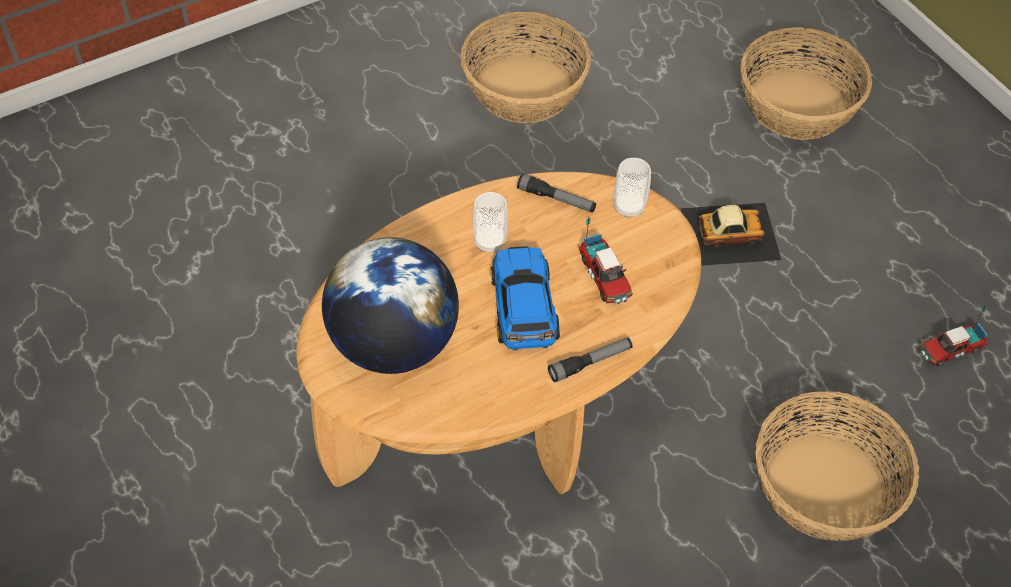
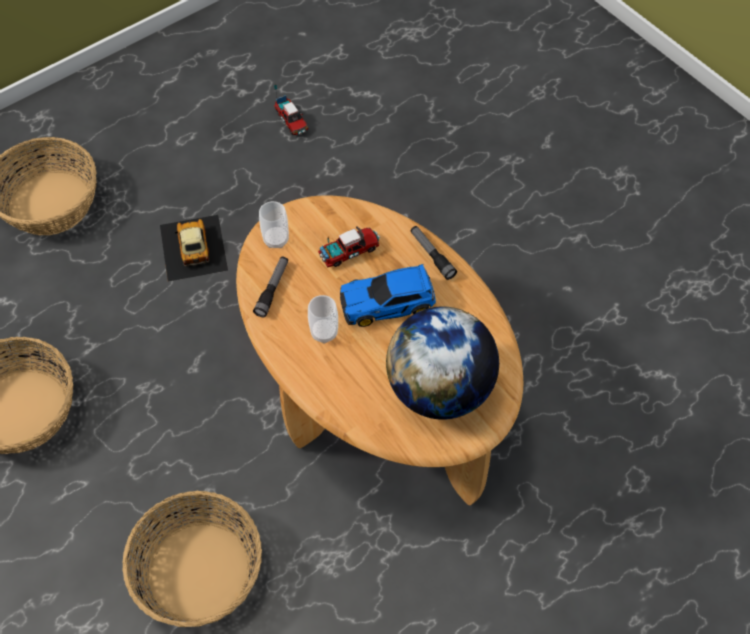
camera: 95 degrees left, 5 degrees up
basket [756,391,919,541] -> basket moved to [123,491,262,627]

